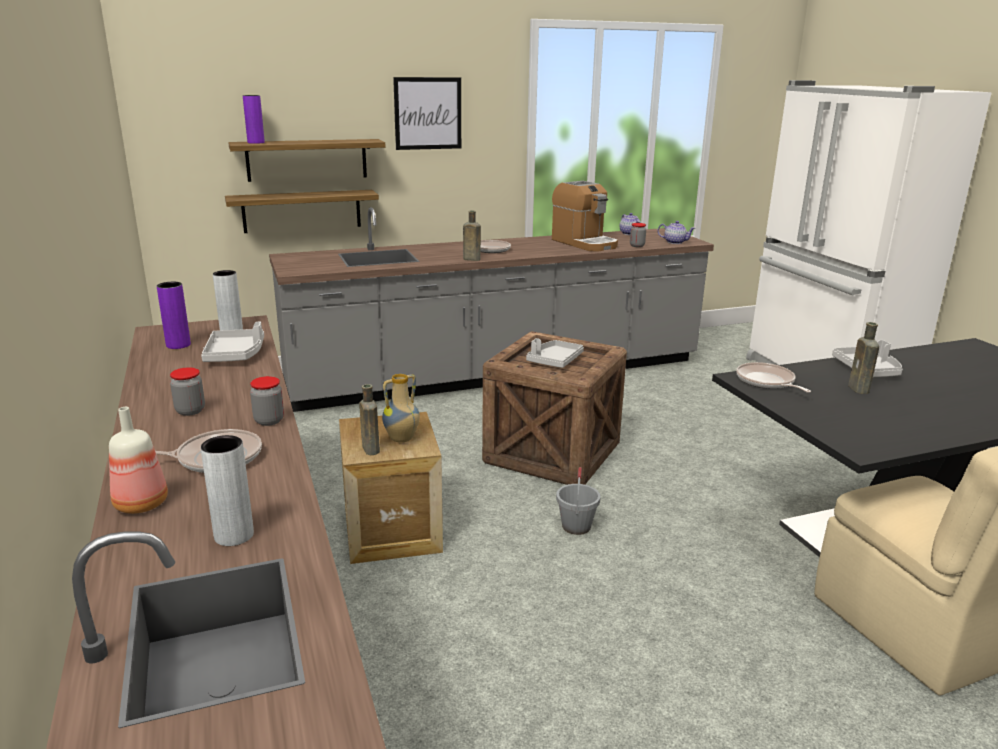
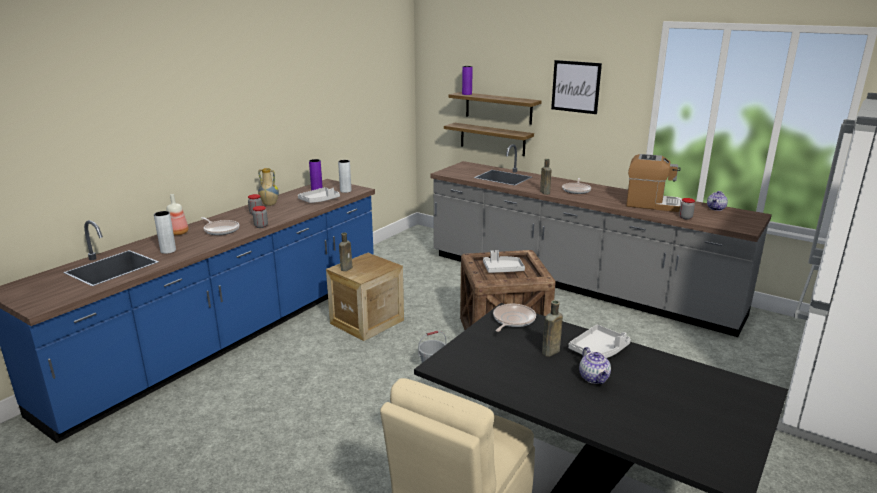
camera: 55 degrees right, 0 degrees up
vase [382,374,420,443] -> vase moved to [258,168,279,206]
coffee machine [552,181,618,251] -> coffee machine turned 90 degrees counterclockwise [626,154,682,212]
teapot [657,221,695,244] -> teapot moved to [579,347,611,384]

